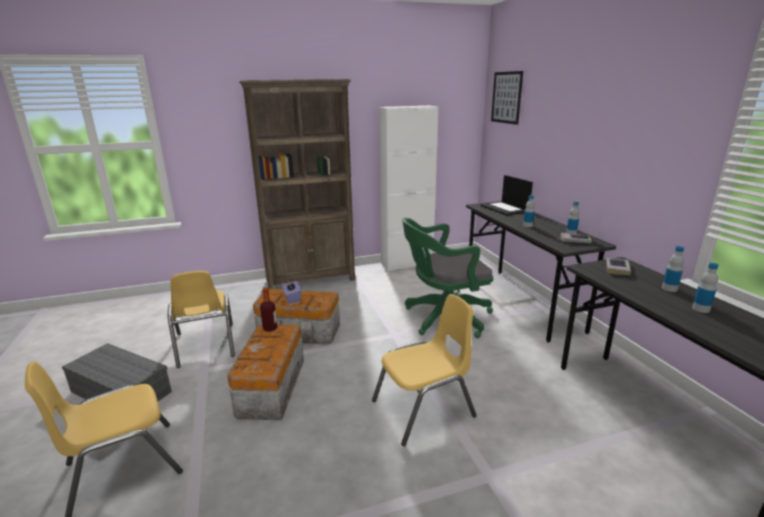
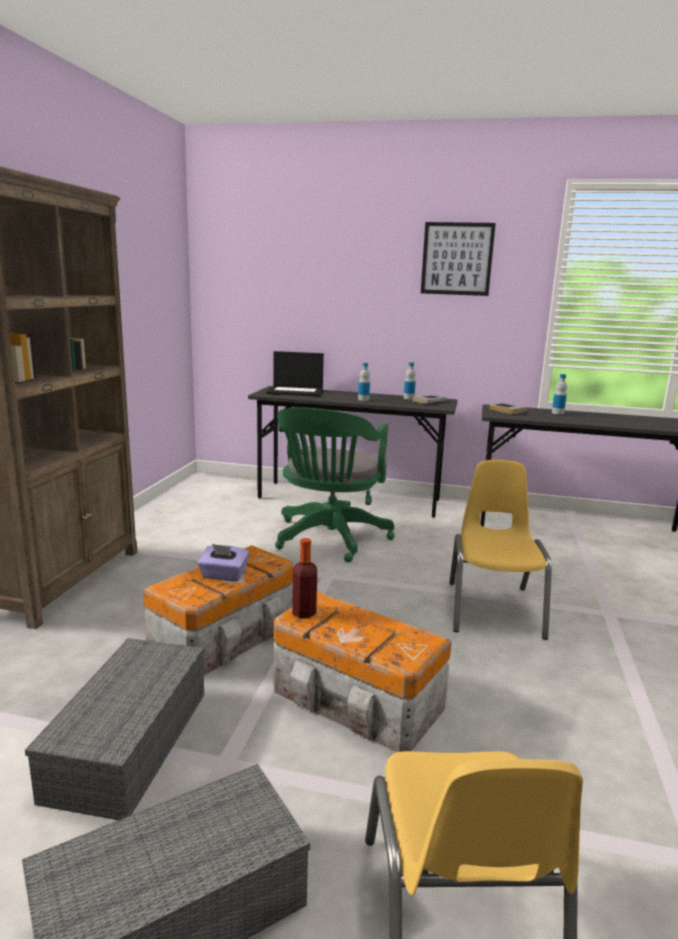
camera: 60 degrees left, 5 degrees down
yellow chair [168,271,235,368] -> grey storage box [25,638,204,820]
white cabinet [379,106,438,271] -> none
picture [491,71,523,125] -> picture moved to [421,222,496,296]
bottle [692,262,719,313] -> none

